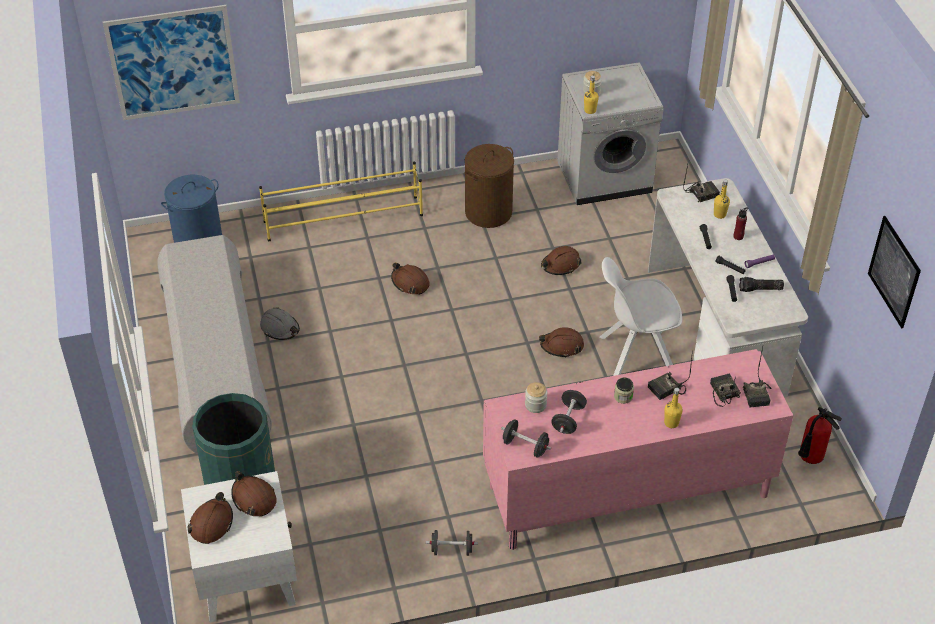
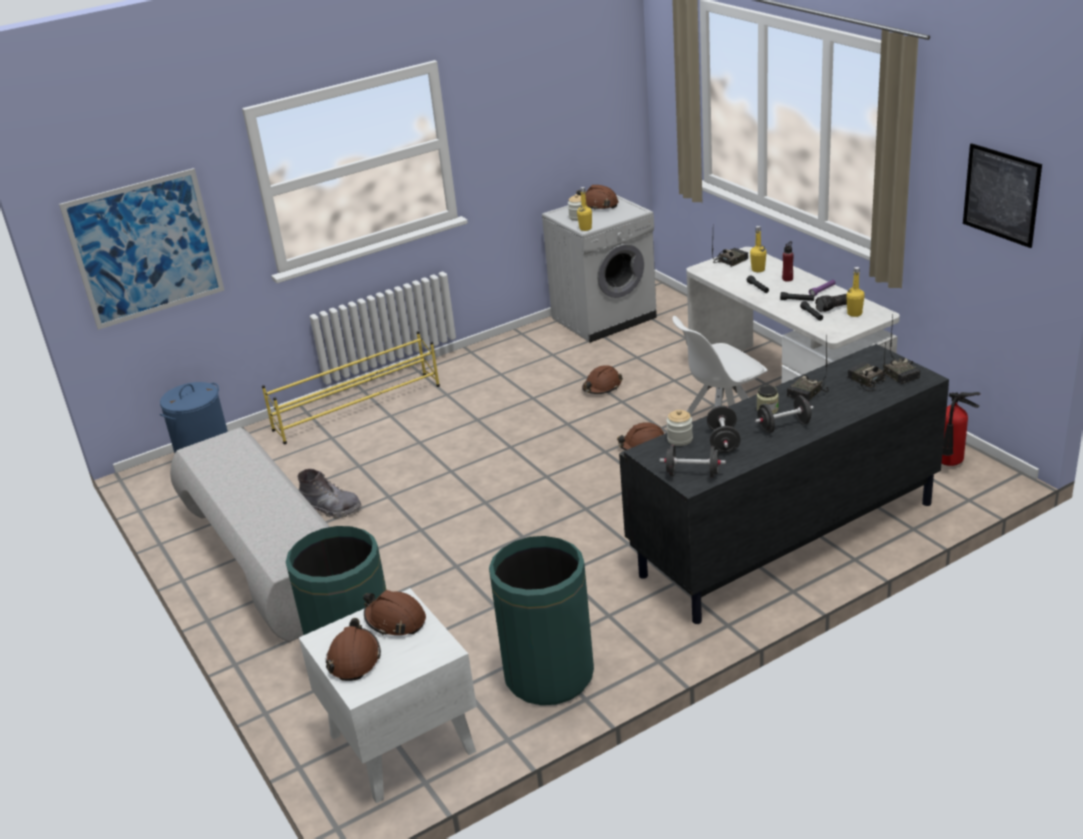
camera: 15 degrees left, 15 degrees down
grey hard hat [260,307,300,340] -> grey boot [297,469,362,518]
brown hard hat [391,263,430,295] -> brown hard hat moved to [576,185,618,210]
black dumbbell [426,530,478,556] -> black dumbbell moved to [755,395,813,433]
brown laundry basket [464,144,514,228] -> none
pink cabinet [483,349,793,550] -> black cabinet [619,344,949,624]
yellow bottle [664,388,683,428] -> yellow bottle moved to [846,267,865,317]
none -> green trash can [489,536,594,705]

